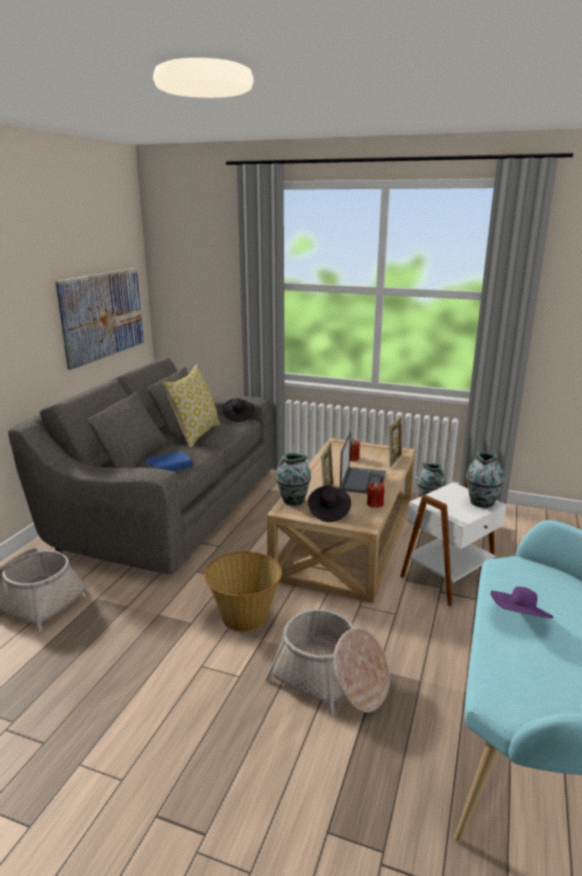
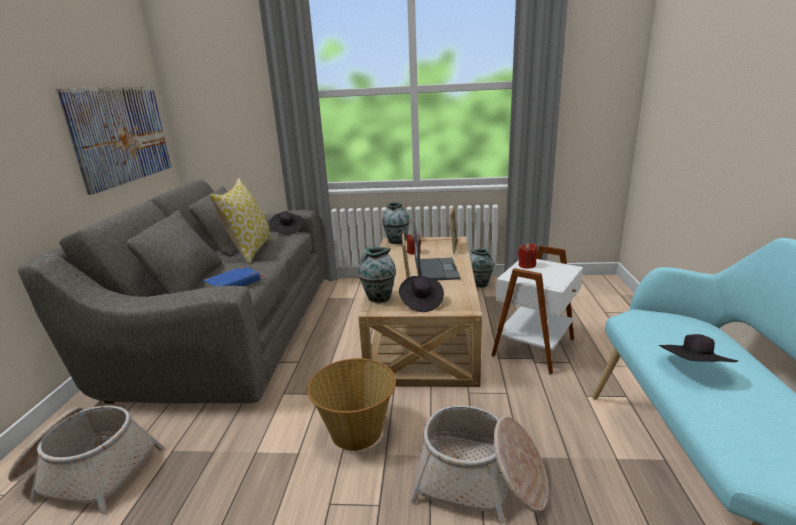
camera: 15 degrees left, 0 degrees up
red candle [367,482,384,508] -> red candle moved to [518,243,537,269]
vase [466,452,504,508] -> vase moved to [382,202,410,244]
purple hat [491,587,554,618] -> black hat [658,334,738,362]

